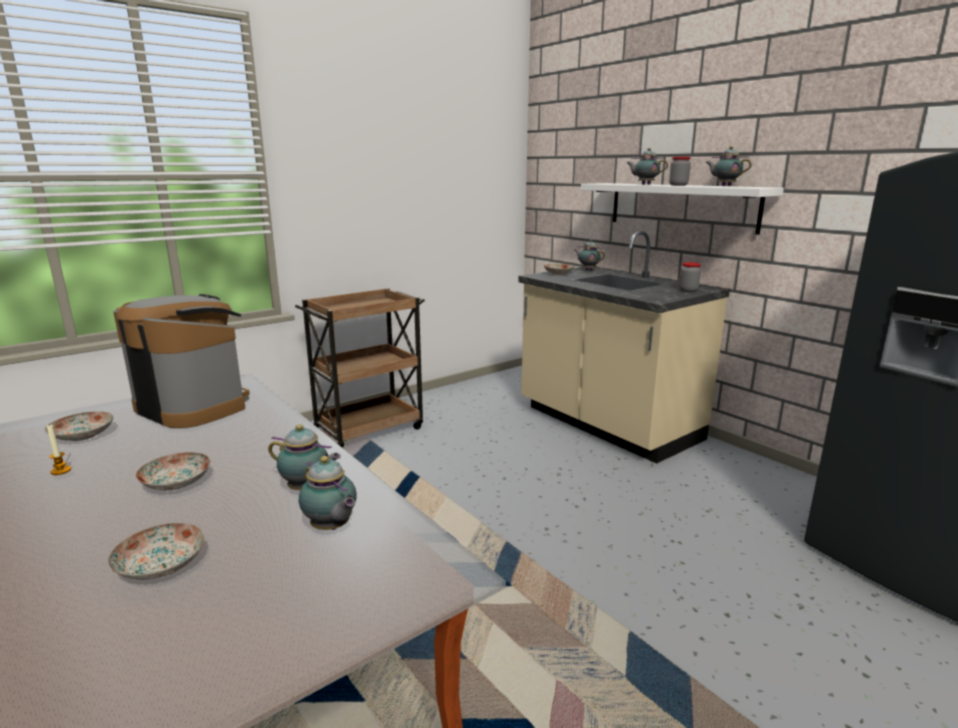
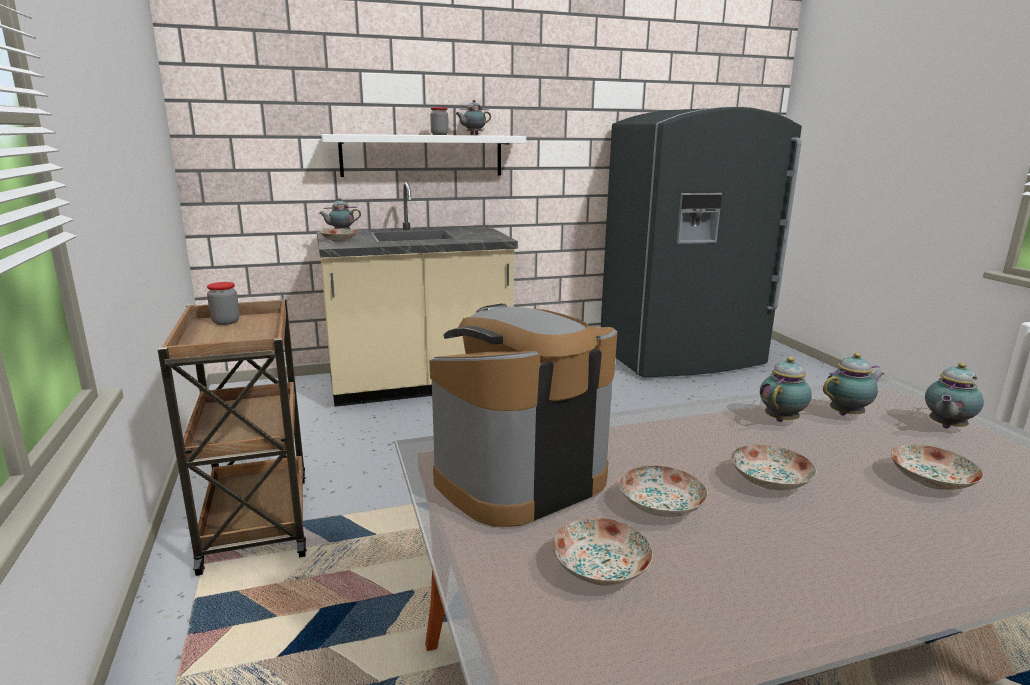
camera: 70 degrees left, 0 degrees up
candle [47,424,71,475] -> none
teapot [627,148,668,185] -> teapot moved to [925,363,984,429]
jar [679,262,701,292] -> jar moved to [207,282,240,325]
none -> plate [619,466,708,517]

